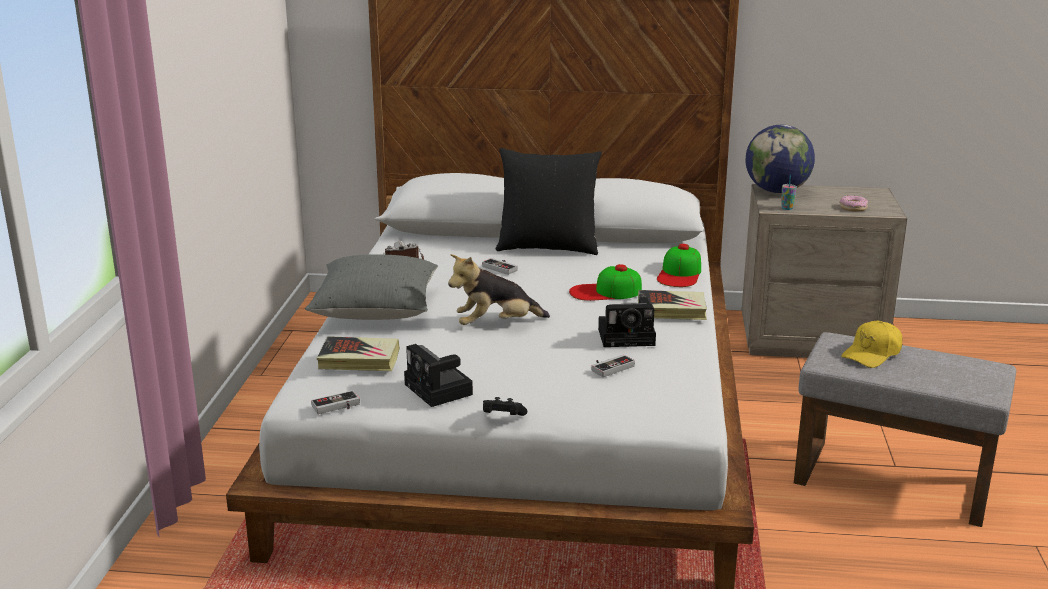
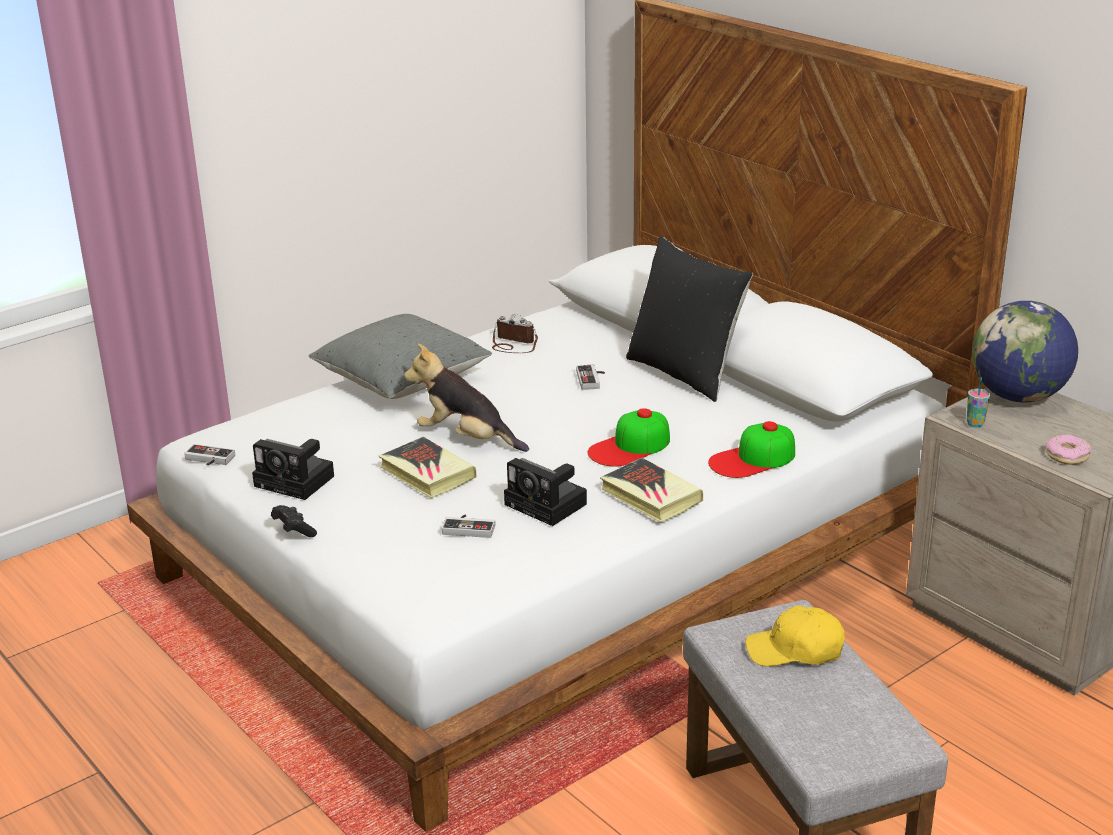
camera: 45 degrees right, 5 degrees up
book [317,336,400,371] -> book moved to [379,437,477,498]
camera [404,344,473,407] -> camera turned 75 degrees counterclockwise [252,439,334,500]
cap [569,264,642,301] -> cap turned 75 degrees counterclockwise [588,408,670,467]

